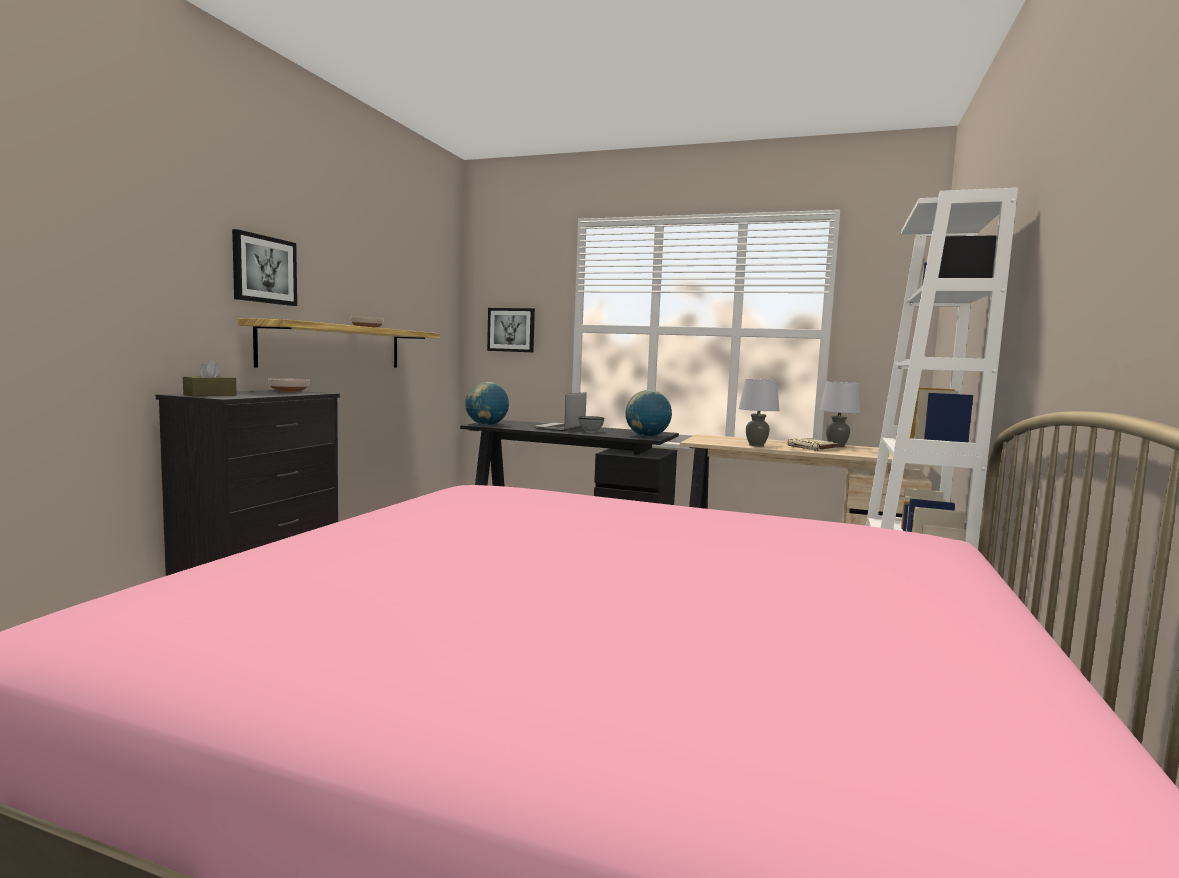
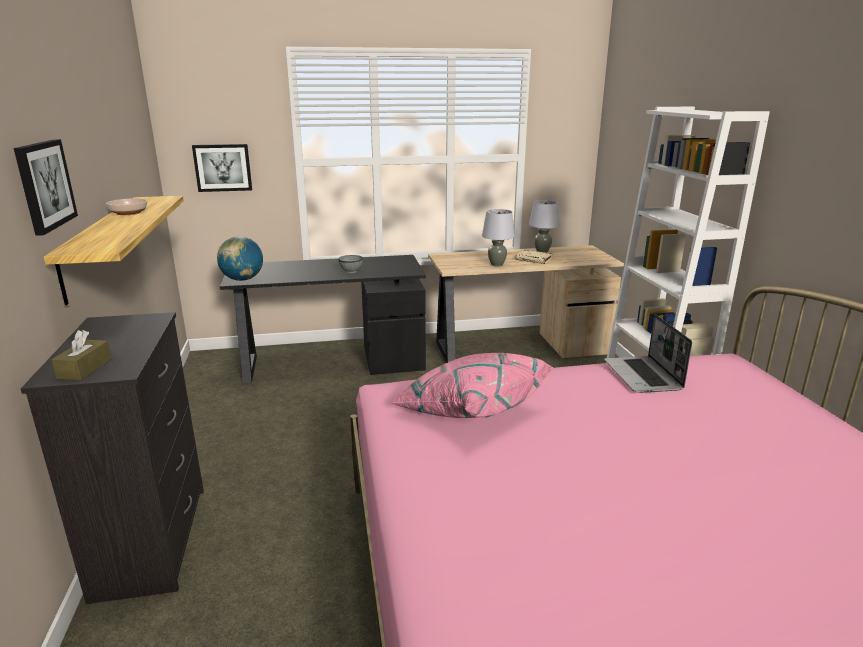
camera: 30 degrees left, 15 degrees up
bowl [268,378,310,392] -> none
laptop [533,392,586,431] -> laptop moved to [604,314,692,393]
globe [625,390,672,436] -> none
none -> pink pillow [391,353,553,418]

